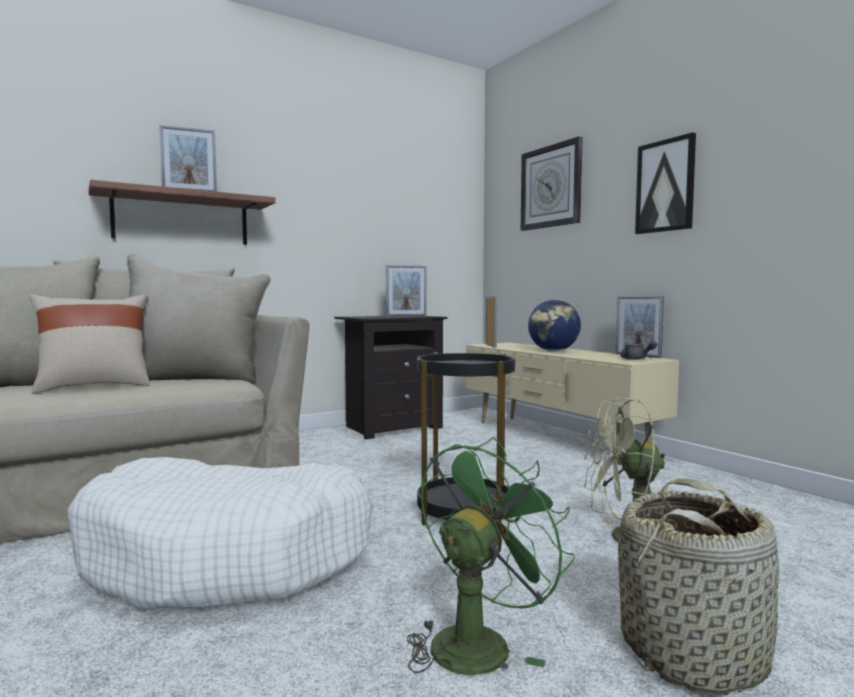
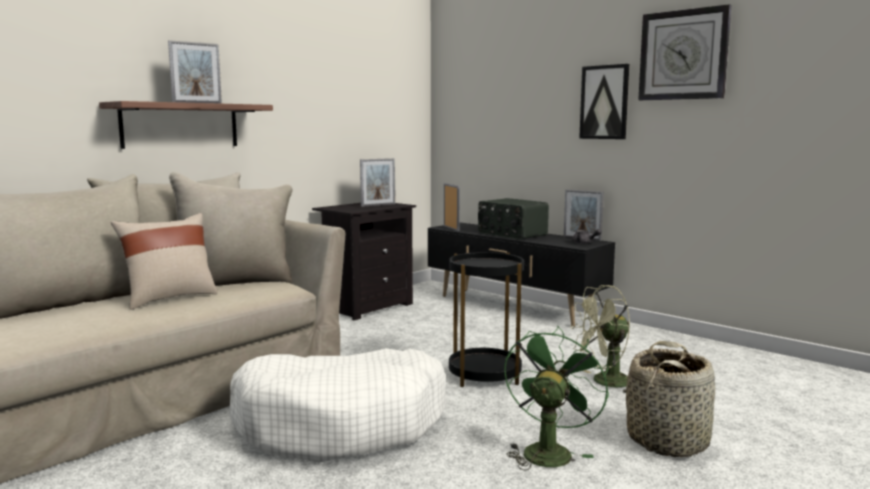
camera: 15 degrees left, 5 degrees up
beige tv stand [466,343,679,463] -> black tv stand [428,222,615,327]
wall clock [521,136,583,231] -> wall clock moved to [638,4,731,100]
globe [528,300,581,351] -> radio [478,198,549,240]

